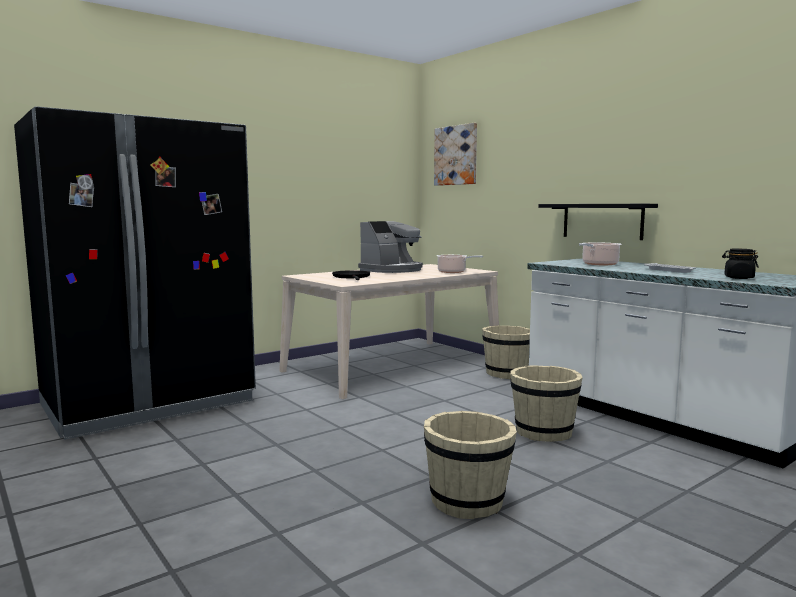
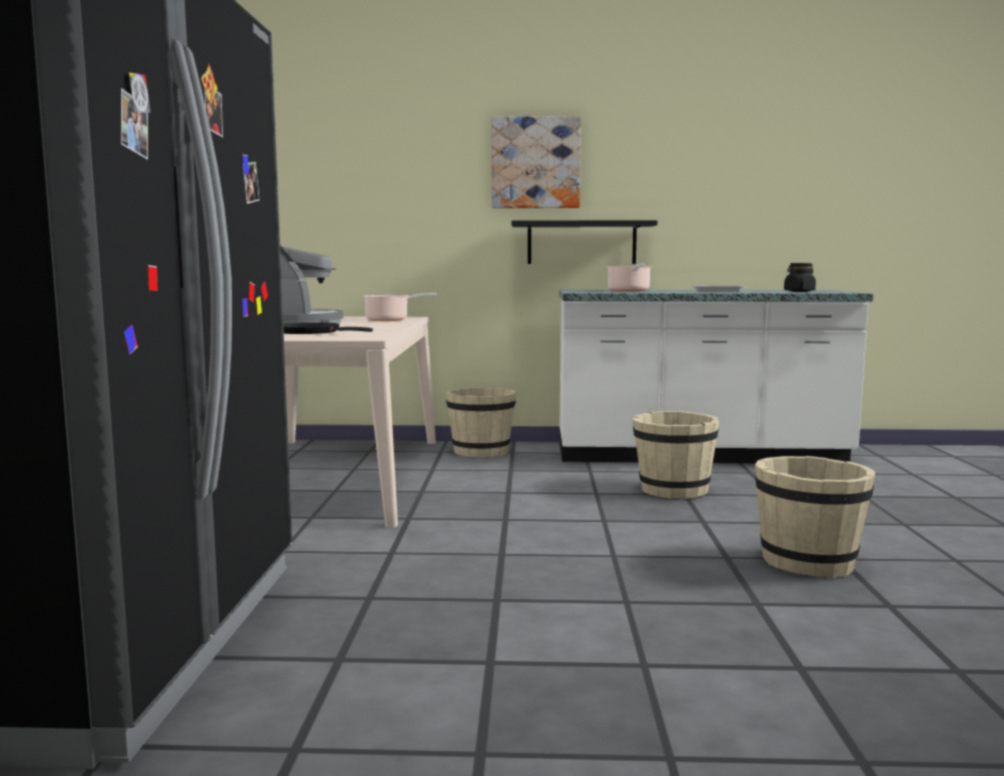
camera: 50 degrees left, 0 degrees up
picture [434,123,477,186] -> picture moved to [492,116,581,208]

